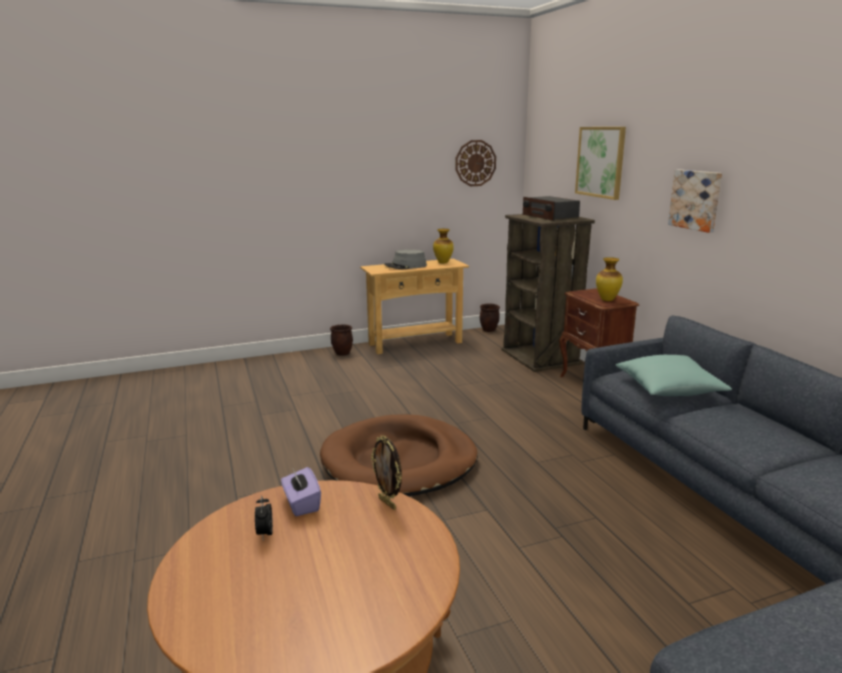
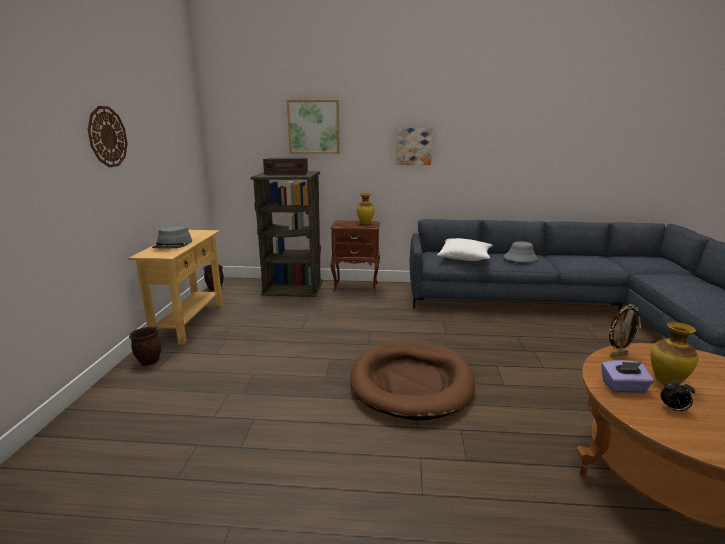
camera: 65 degrees left, 0 degrees up
vase [433,229,454,264] -> vase moved to [651,322,698,385]
wall clock [455,140,496,186] -> wall clock moved to [88,106,128,167]
turquoise pillow [616,355,732,396] -> white pillow [437,238,493,261]
none -> grey hat [504,241,538,262]

